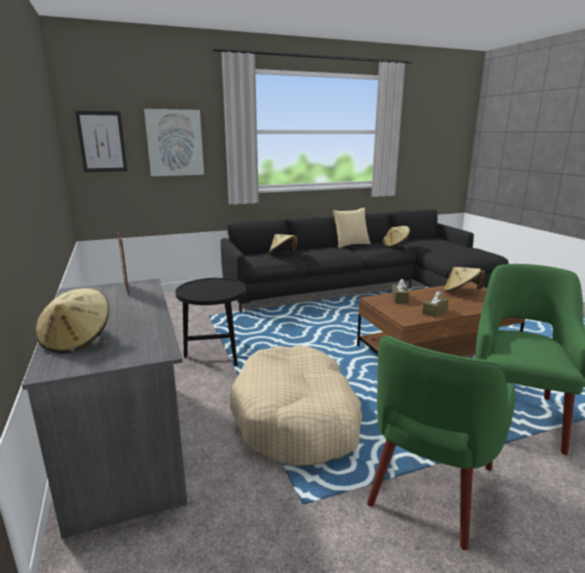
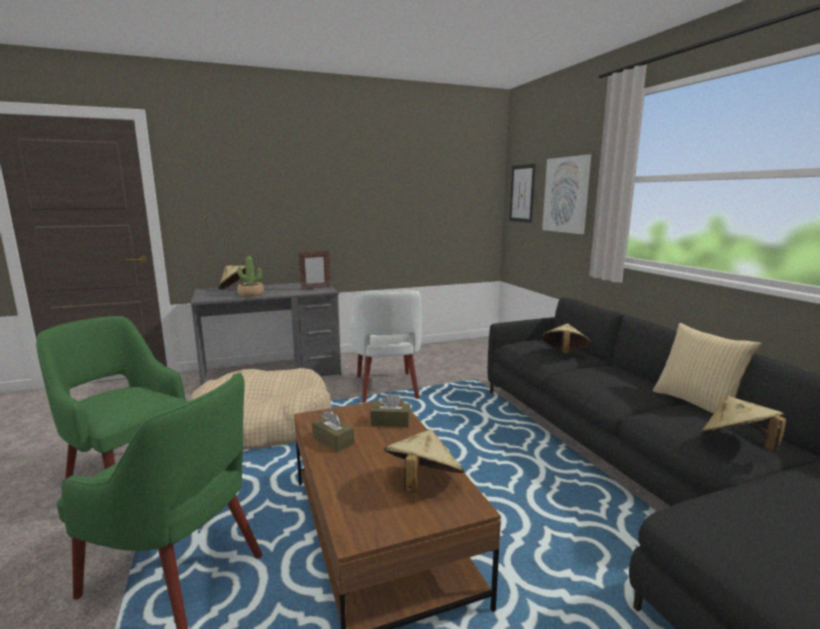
camera: 90 degrees right, 5 degrees down
black side table [175,278,246,366] -> white armchair [350,290,422,403]
none -> potted plant [237,257,264,297]

